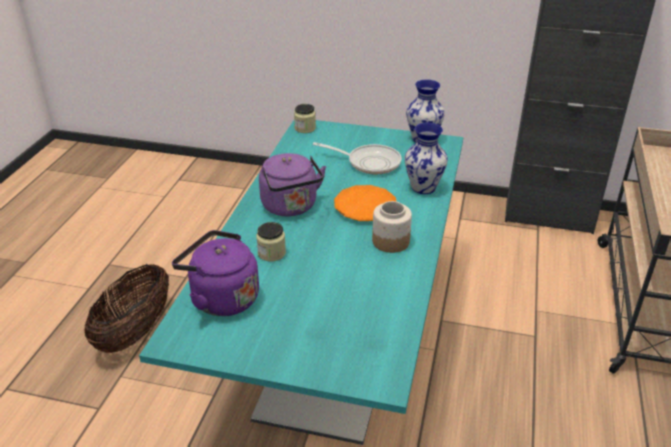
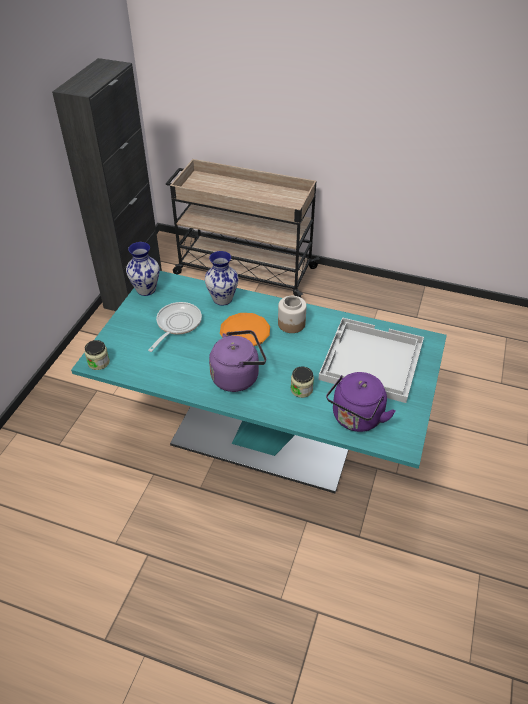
camera: 85 degrees left, 10 degrees up
basket [85,264,169,353] -> none
none -> white tray [318,317,424,403]

